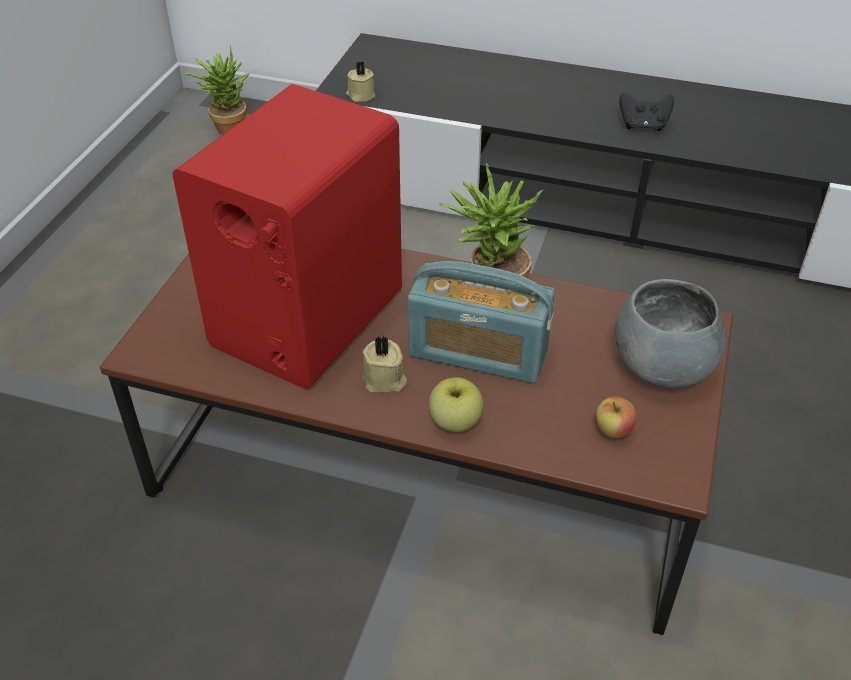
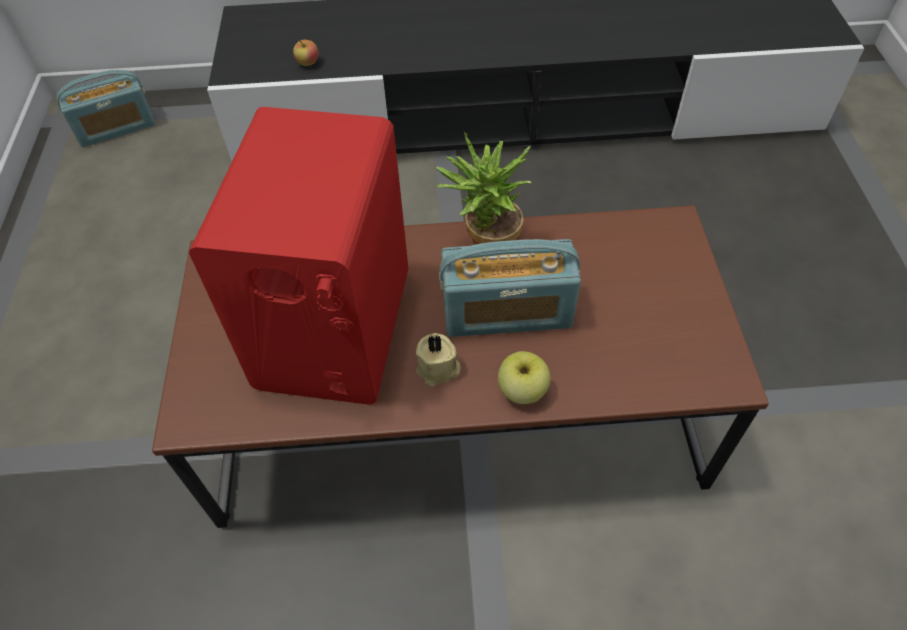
camera: 20 degrees left, 10 degrees up
potted plant [184,45,250,135] -> radio [56,70,156,147]
beige candle [346,61,376,102] -> none
apple [595,396,637,439] -> apple moved to [293,40,318,66]
grey bowl [615,279,726,389] -> none
black game controller [619,92,674,131] -> none

